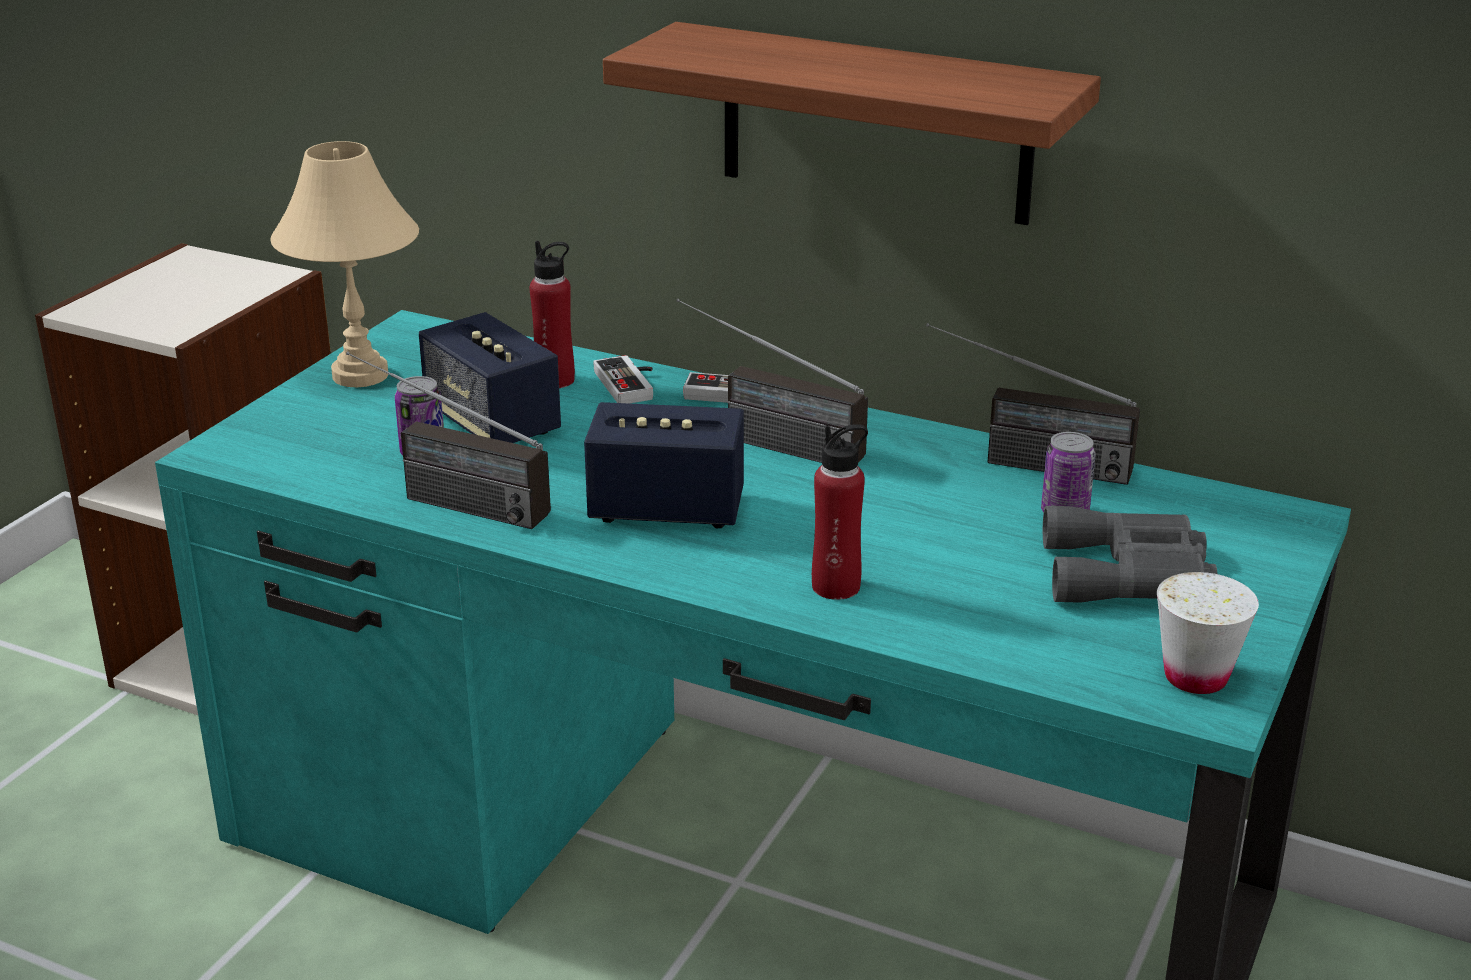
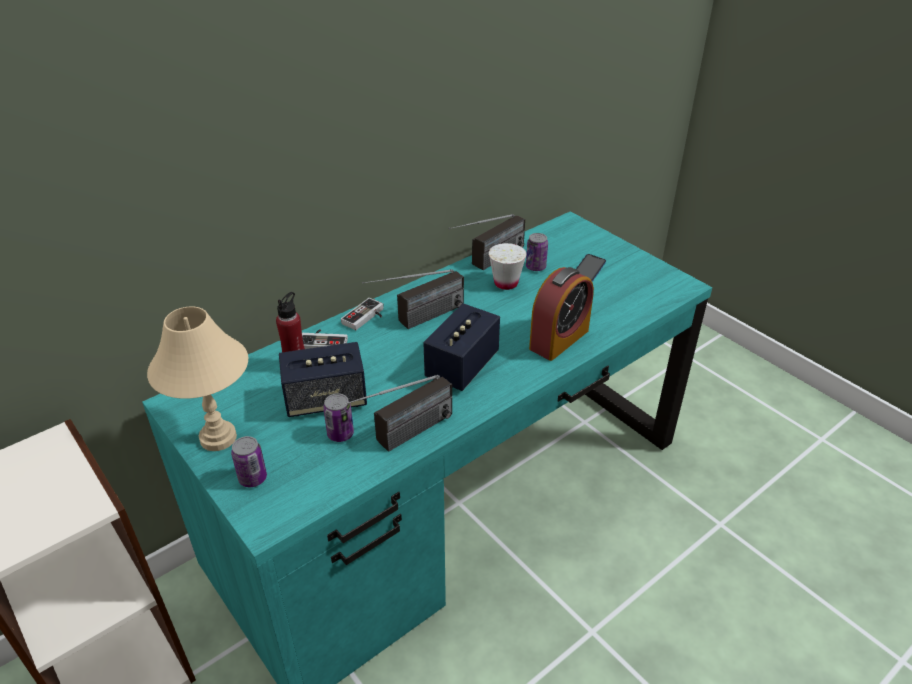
camera: 65 degrees left, 10 degrees up
shelf [603,22,1101,225] -> none
red bottle [812,424,868,600] -> alarm clock [529,267,594,361]
grey binoculars [1043,506,1217,603] -> phone [576,254,606,282]
white cup [1157,572,1259,694] -> white cup moved to [489,243,527,290]
none -> can [231,436,267,487]

